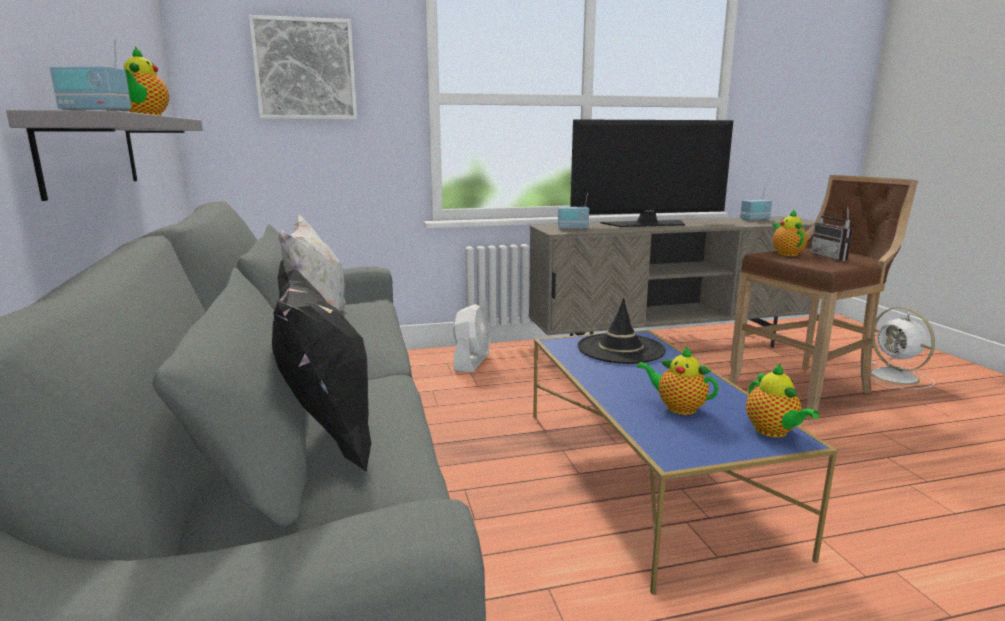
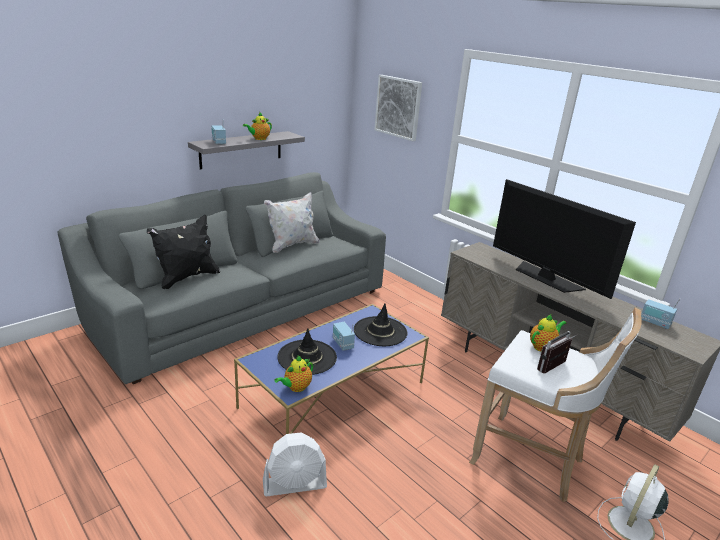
camera: 60 degrees right, 10 degrees up
white fan [453,304,491,373] -> white fan moved to [263,432,327,496]
radio [558,193,589,230] -> radio moved to [333,322,355,351]
teapot [637,346,719,415] -> black hat [277,328,337,375]
brown stool [728,175,918,420] -> white stool [469,308,642,502]

